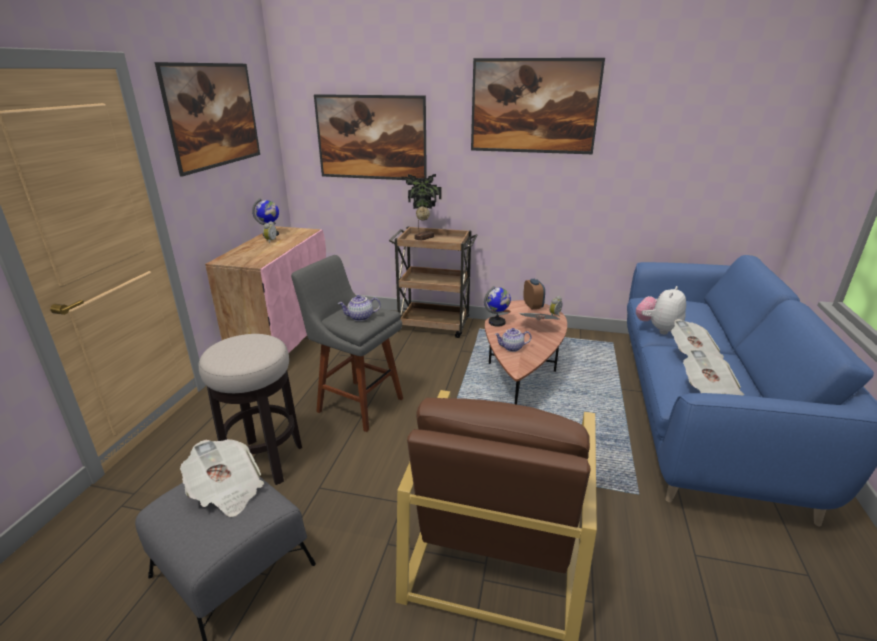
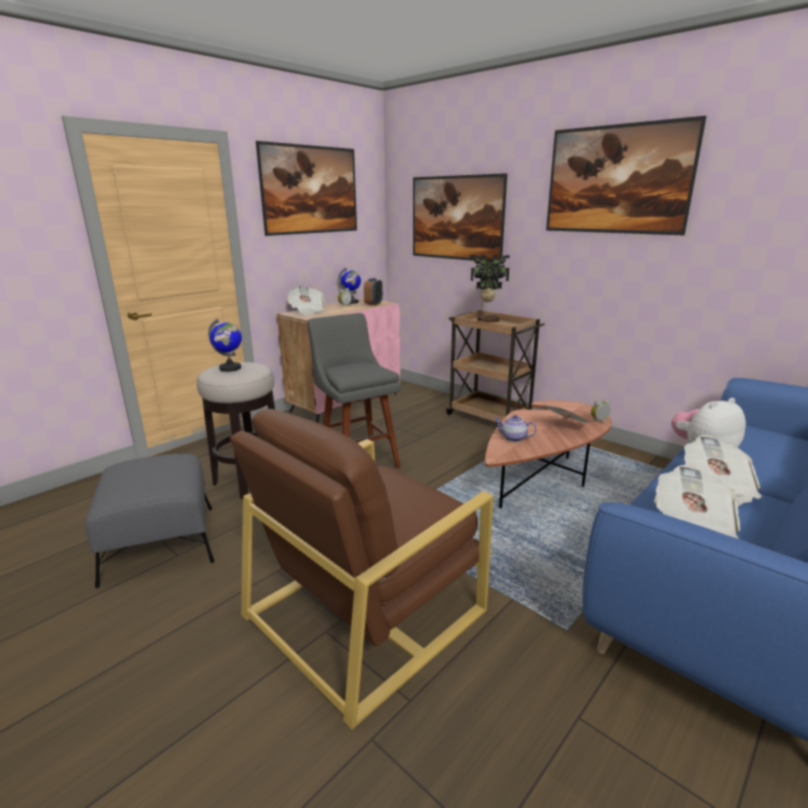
camera: 30 degrees right, 5 degrees down
newspaper [180,439,264,517] -> newspaper moved to [287,286,325,315]
teapot [338,295,381,321] -> none
globe [484,286,511,326] -> globe moved to [208,318,242,372]
alarm clock [523,279,545,310] -> alarm clock moved to [364,278,383,306]

